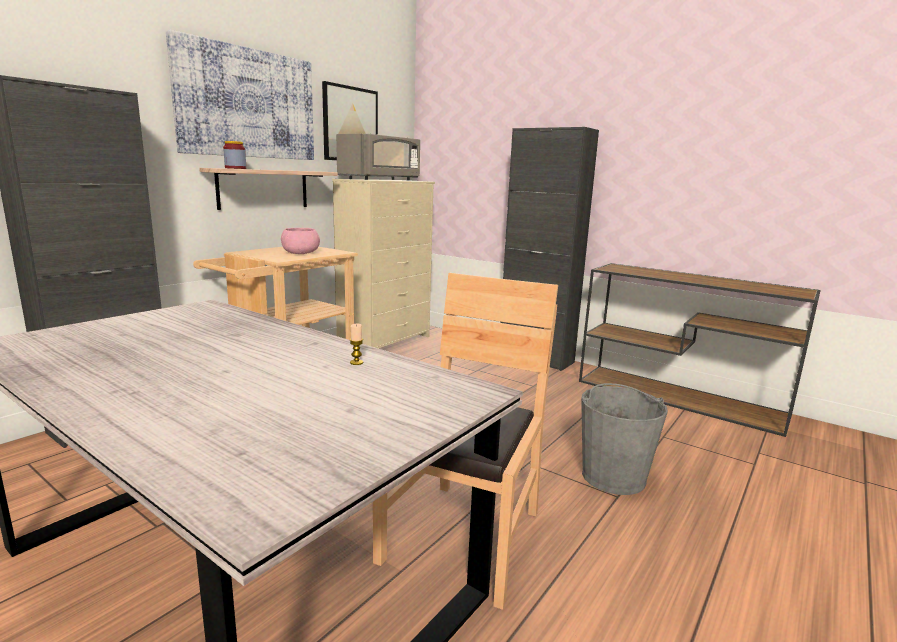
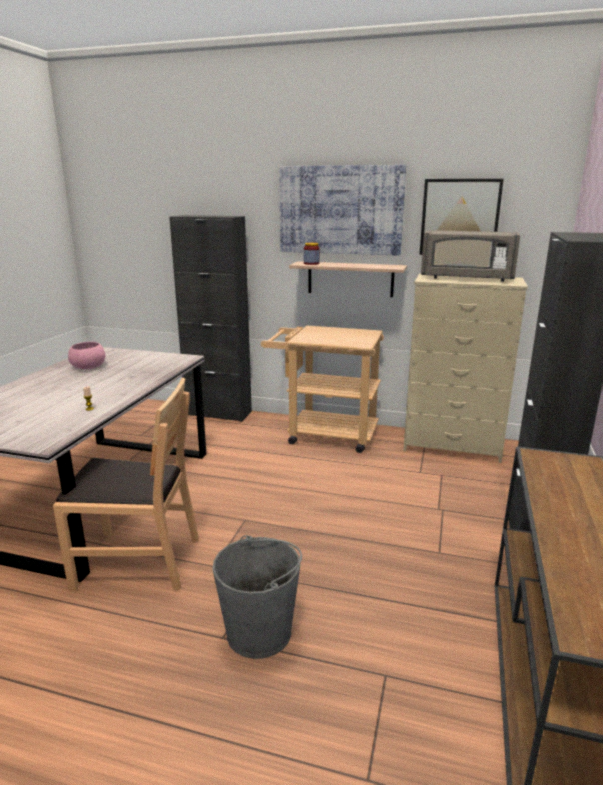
camera: 70 degrees right, 5 degrees up
pink bowl [281,228,320,254] -> pink bowl moved to [68,342,105,369]

